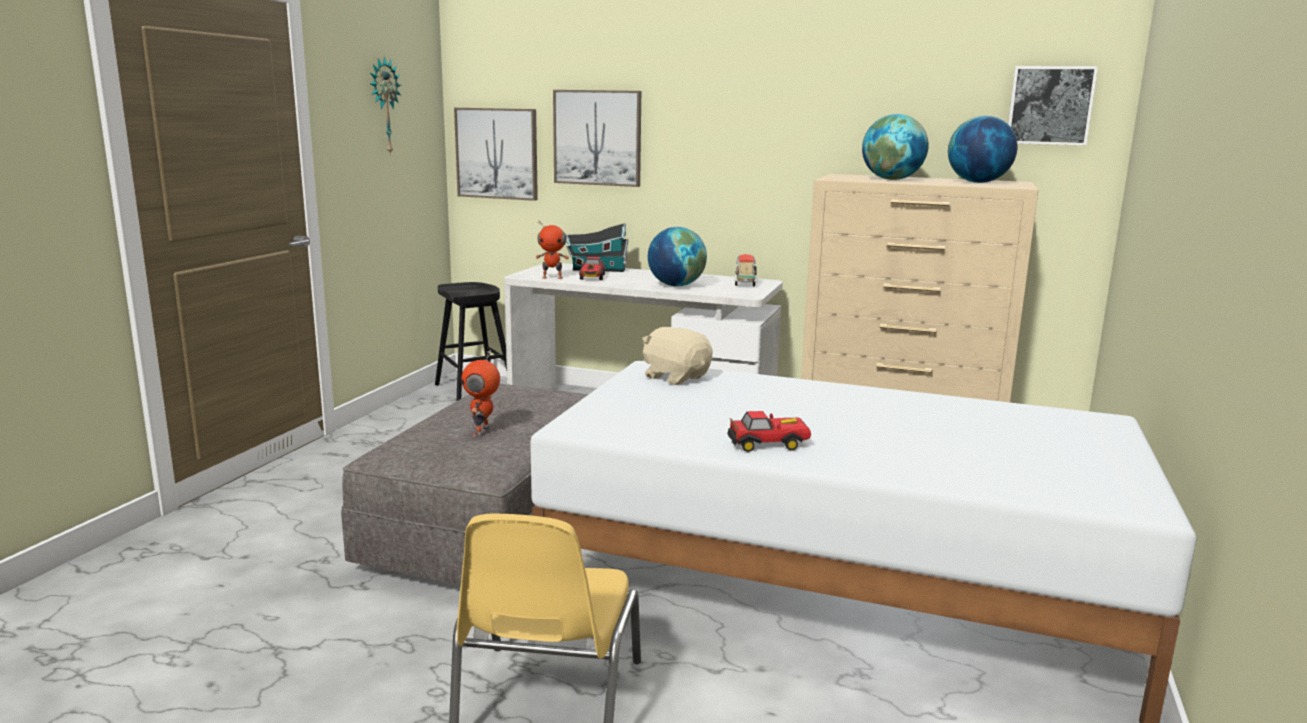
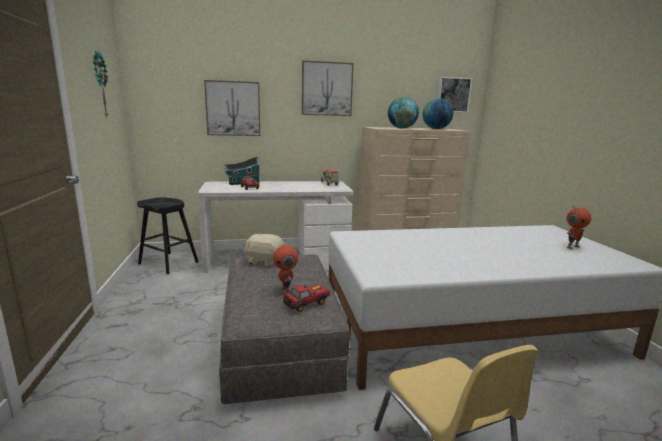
camera: 30 degrees left, 0 degrees up
picture [454,108,538,201] -> picture moved to [302,60,354,116]
toy robot [536,221,569,279] -> toy robot moved to [567,205,591,249]
beige plush toy [642,327,713,385] -> beige plush toy moved to [243,233,284,267]
globe [648,227,707,286] -> none
toy car [727,411,812,452] -> toy car moved to [283,284,330,312]

